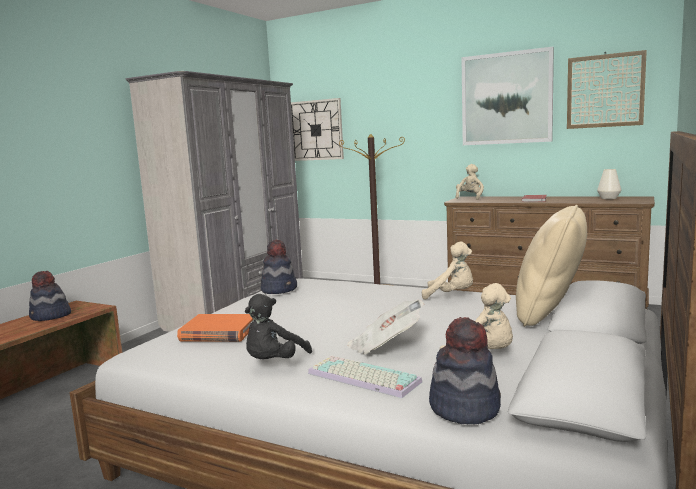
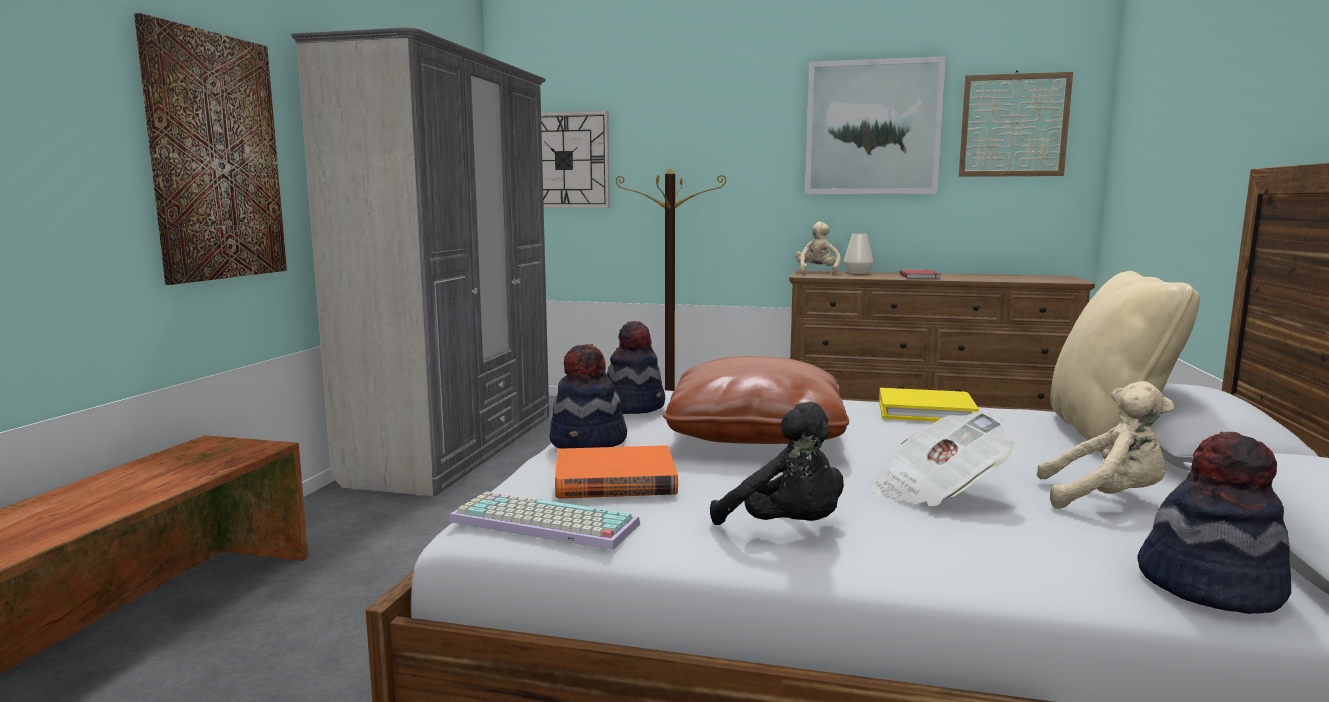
camera: 15 degrees left, 0 degrees up
hat [29,271,71,321] -> hat moved to [550,344,627,449]
black plush toy [245,294,312,359] -> black plush toy turned 60 degrees counterclockwise [710,402,844,525]
keyboard [308,356,423,398] -> keyboard moved to [449,491,640,550]
beige plush toy [422,241,473,300] -> yellow book [879,388,979,421]
white vase [597,169,621,199] -> white vase moved to [843,234,874,274]
none -> picture [134,13,287,285]
none -> brown pillow [663,356,849,444]

